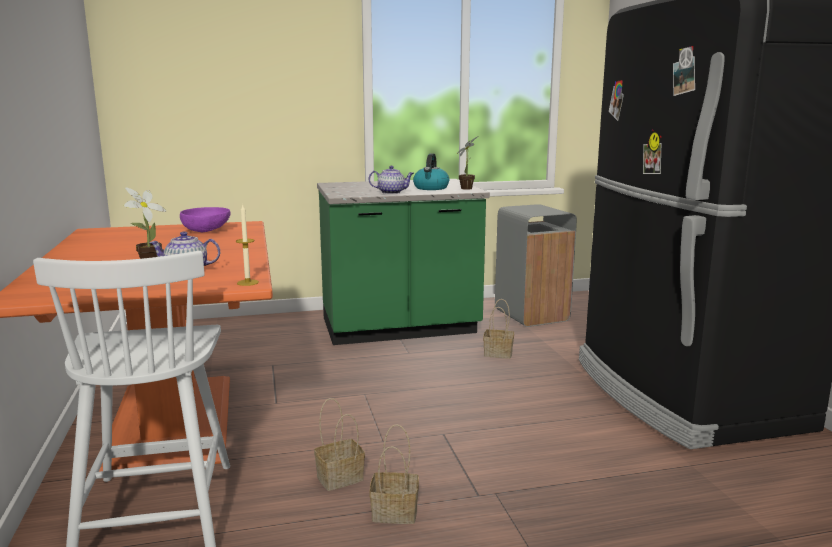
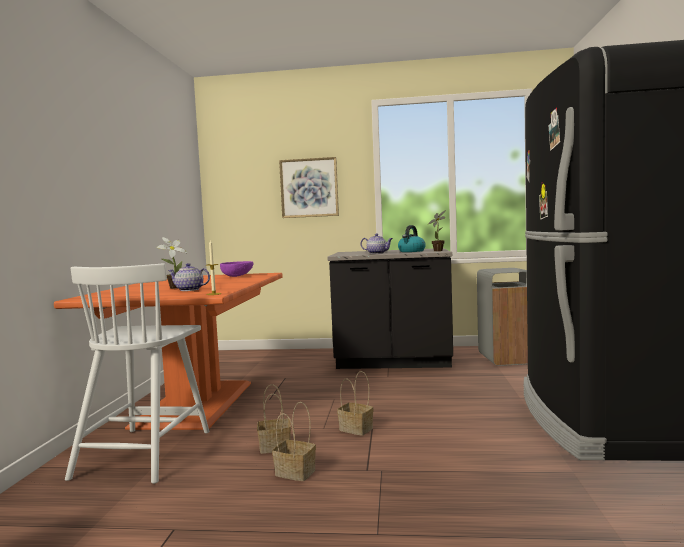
camera: 20 degrees right, 10 degrees down
green counter [317,179,490,345] -> black counter [328,248,453,369]
basket [483,299,514,359] -> basket moved to [337,371,374,436]
none -> picture [279,157,339,218]

